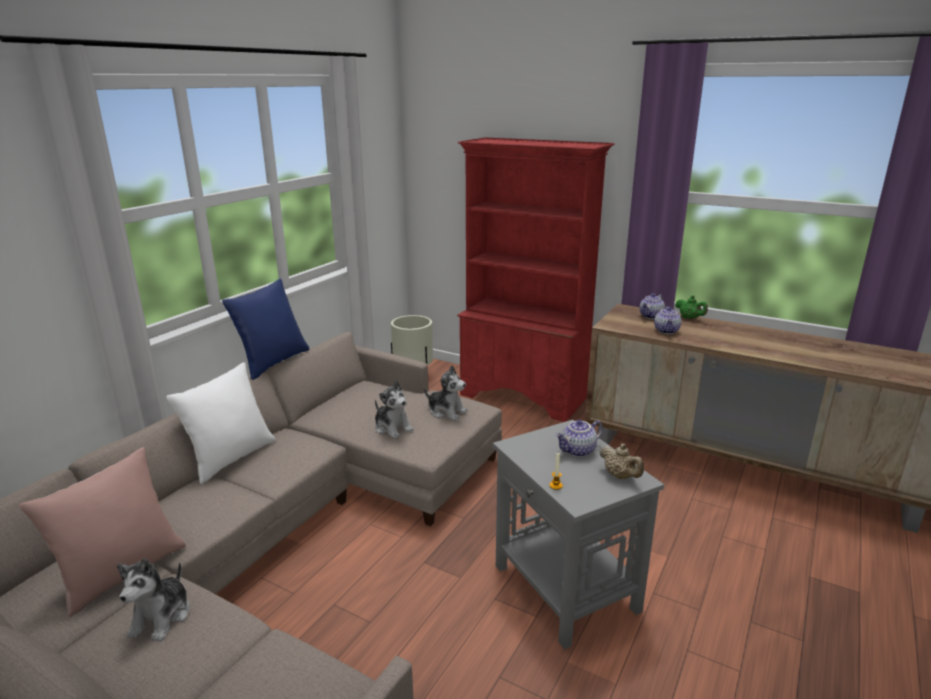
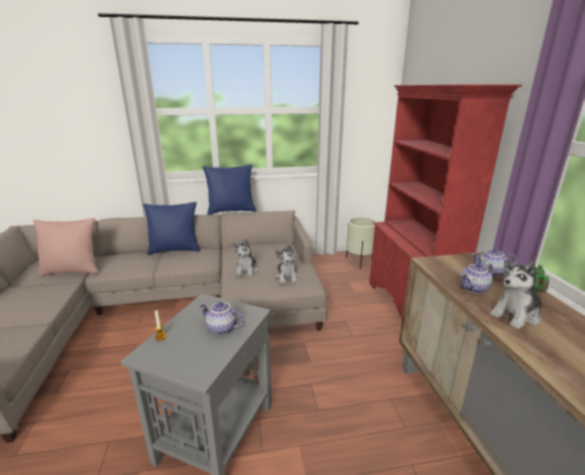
camera: 50 degrees right, 0 degrees up
plush toy [117,558,190,642] -> plush toy moved to [490,259,541,329]
white pillow [166,362,276,484] -> blue pillow [143,202,200,255]
beige teapot [600,443,644,479] -> none

